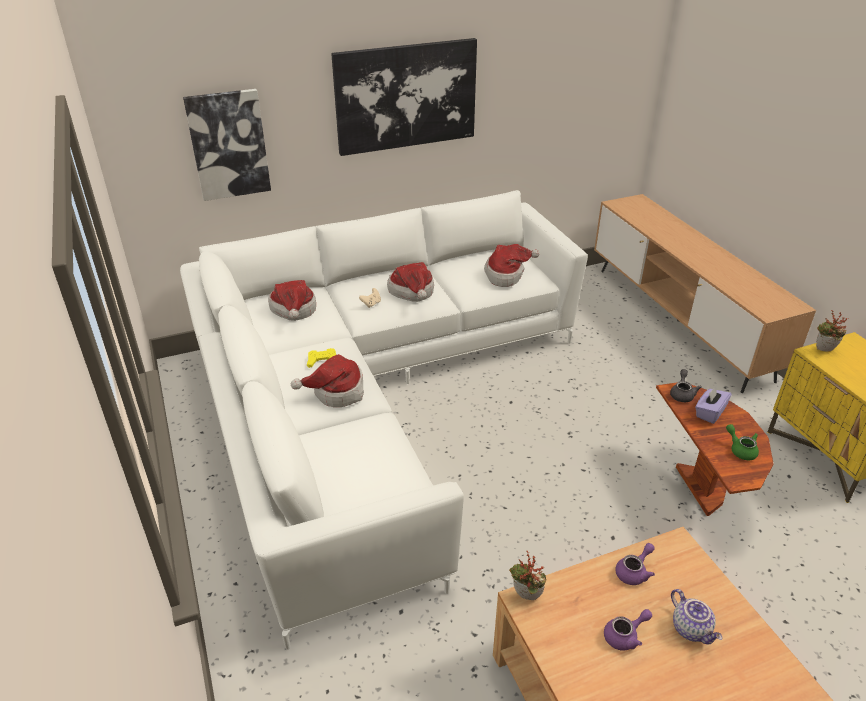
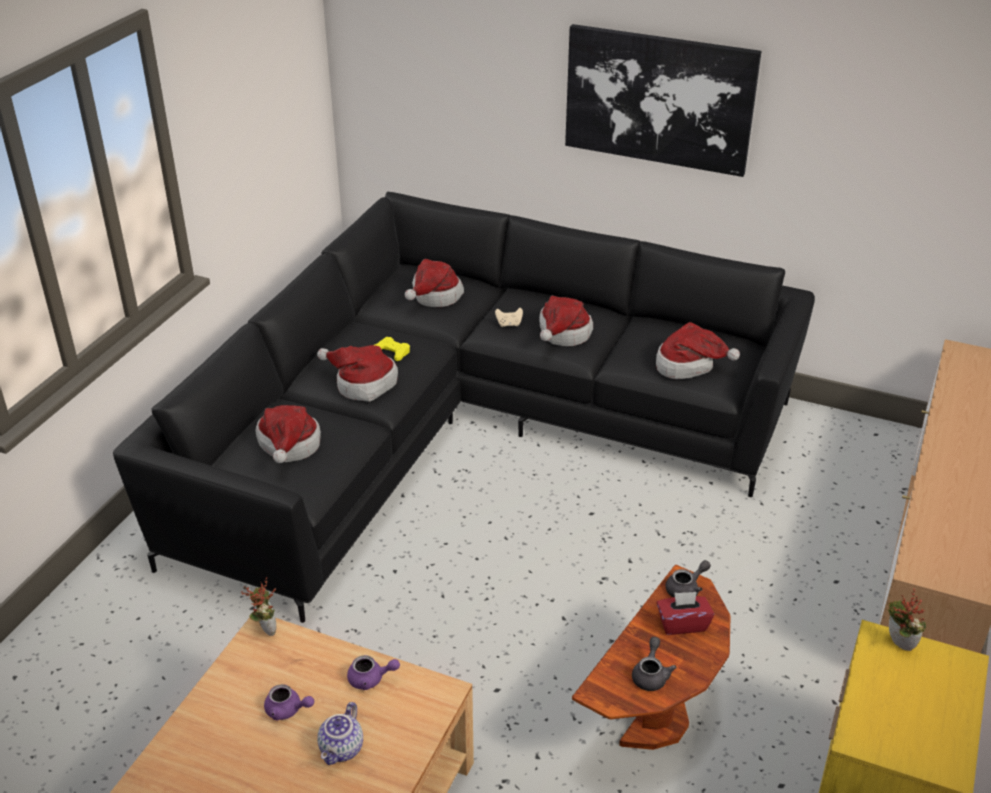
camera: 45 degrees right, 0 degrees up
white sofa [180,190,588,649] -> black sofa [113,192,815,623]
picture [183,89,271,201] -> none
purple tissue box [695,386,732,424] -> red tissue box [657,592,714,635]
green teapot [726,424,759,460] -> grey teapot [632,637,677,691]
none -> hat [255,405,321,463]

